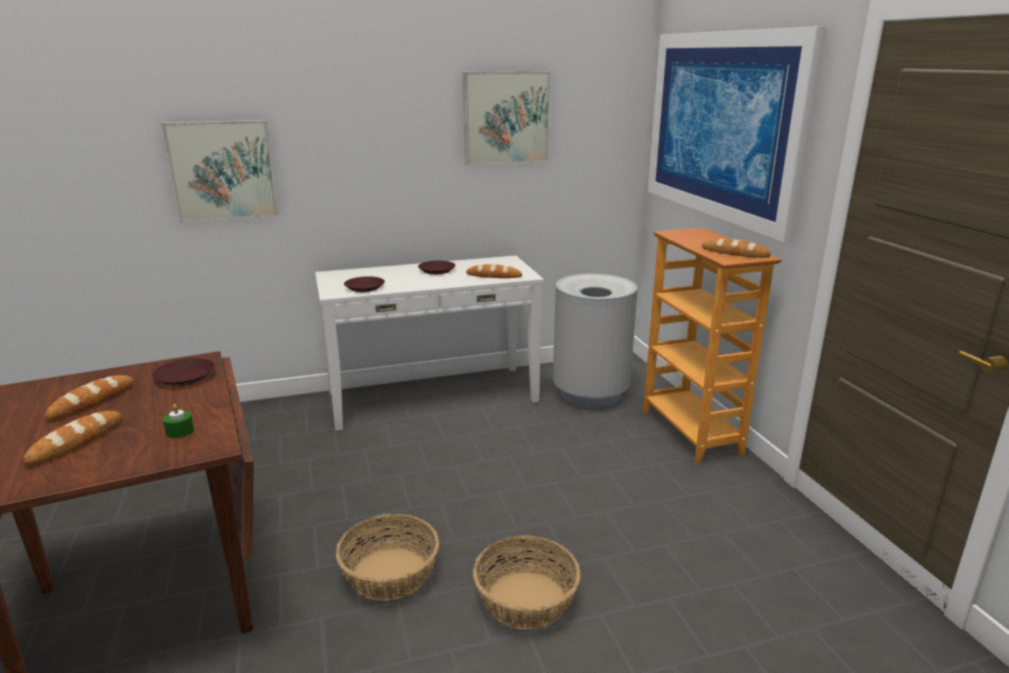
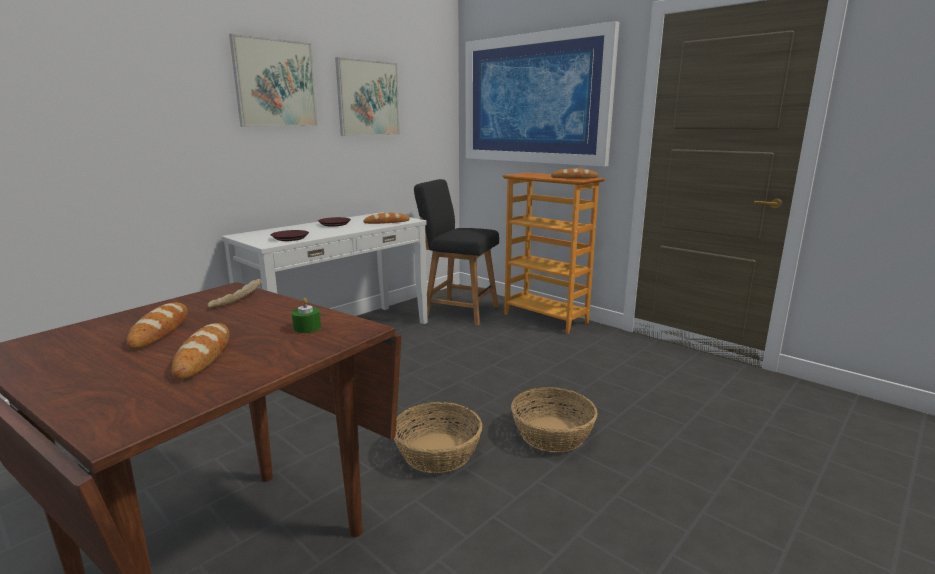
camera: 30 degrees left, 5 degrees down
brown plate [152,358,215,386] -> bread [207,279,261,309]
picture [161,120,279,222] -> picture moved to [229,34,318,127]
grey trash can [553,274,638,408] -> black chair [414,179,499,326]

